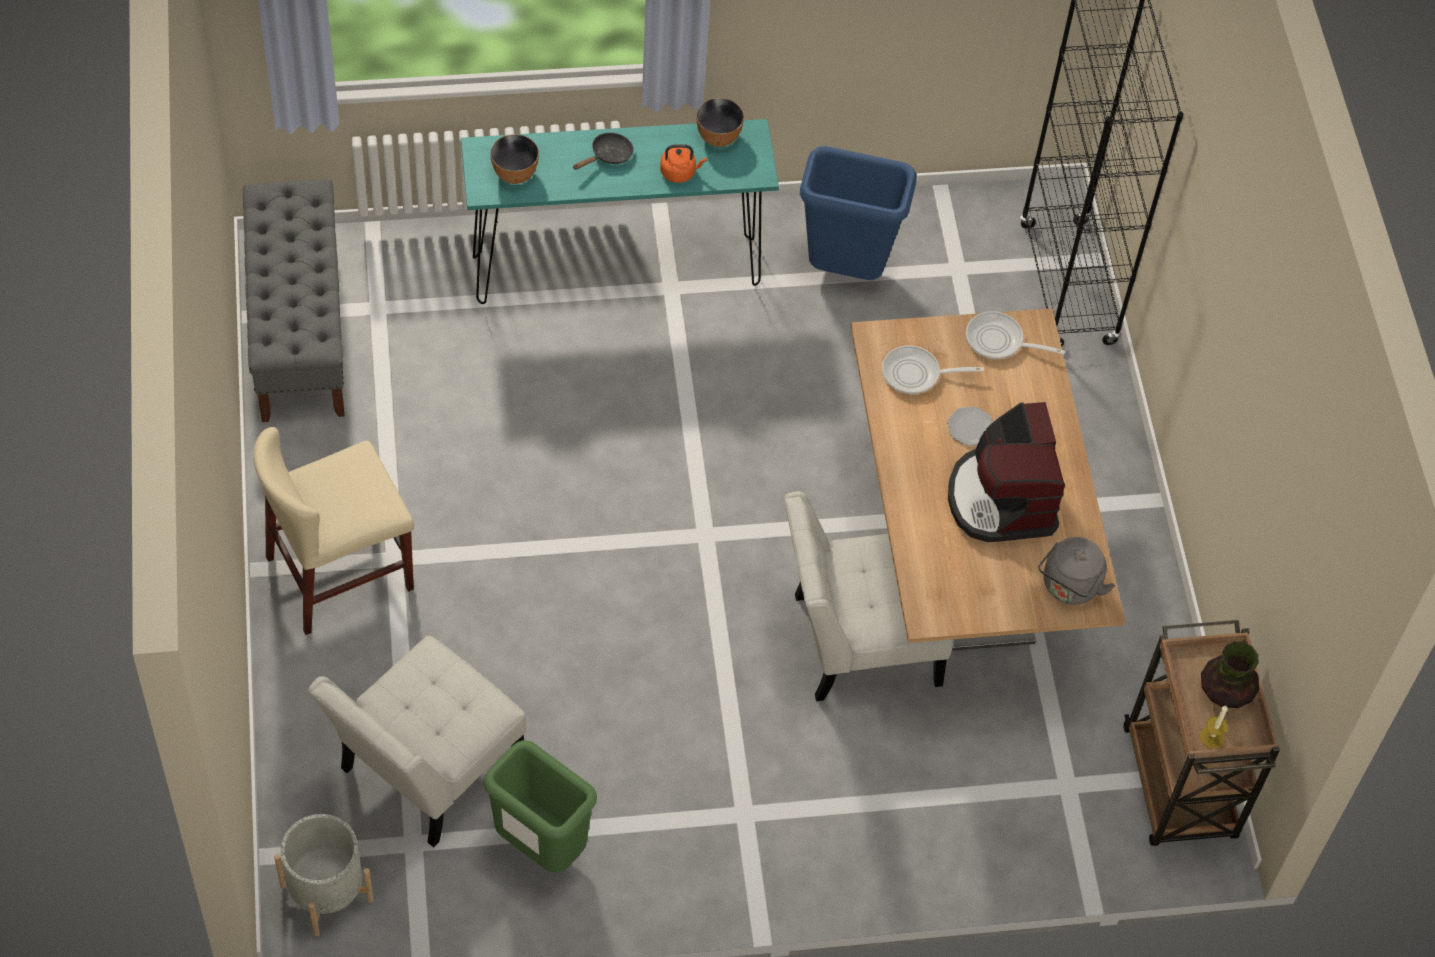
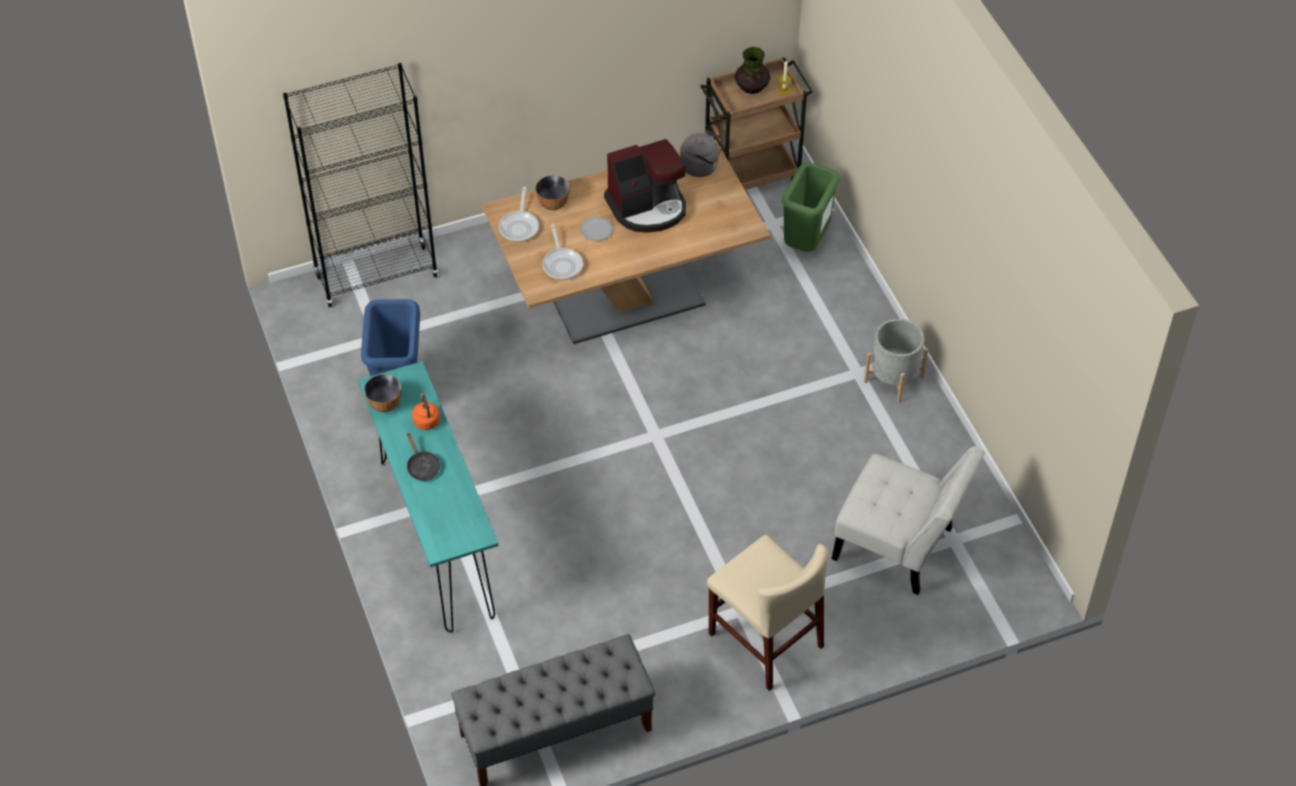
camera: 100 degrees left, 5 degrees down
grey planter [274,814,374,936] -> grey planter moved to [864,319,928,403]
green trash can [483,740,597,873] -> green trash can moved to [782,163,840,252]
bowl [491,134,539,184] -> bowl moved to [536,176,570,210]
black frying pan [573,133,634,170] -> black frying pan turned 150 degrees counterclockwise [407,432,440,481]
white chair [785,491,954,701] -> none

